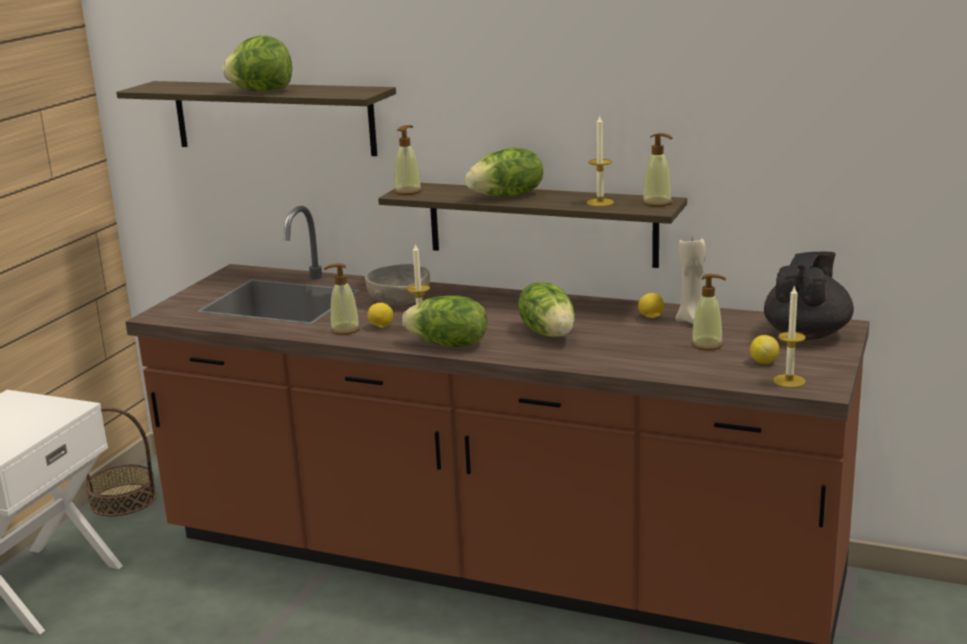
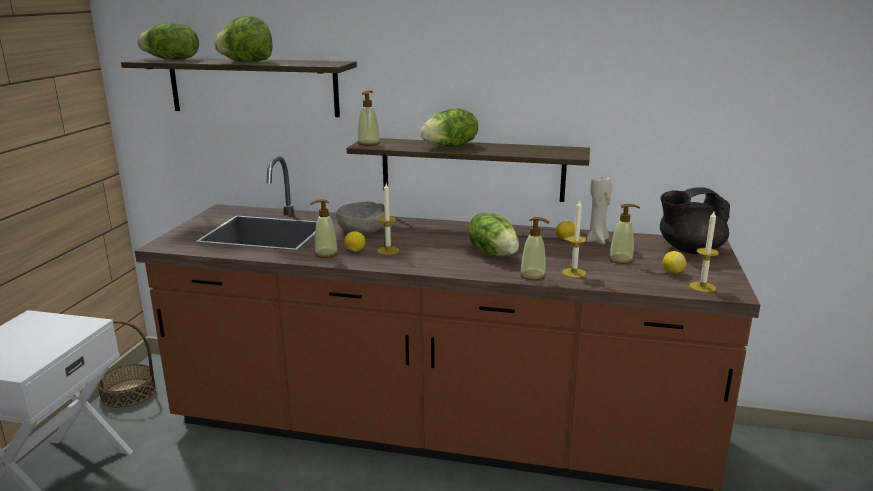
camera: 10 degrees left, 0 degrees up
lettuce [402,296,487,347] -> lettuce moved to [137,23,199,60]
candle [587,114,614,207] -> candle moved to [562,199,587,278]
soap dispenser [642,133,673,207] -> soap dispenser moved to [520,217,550,280]
black teapot [764,252,854,340] -> black teapot turned 120 degrees counterclockwise [660,187,730,254]

